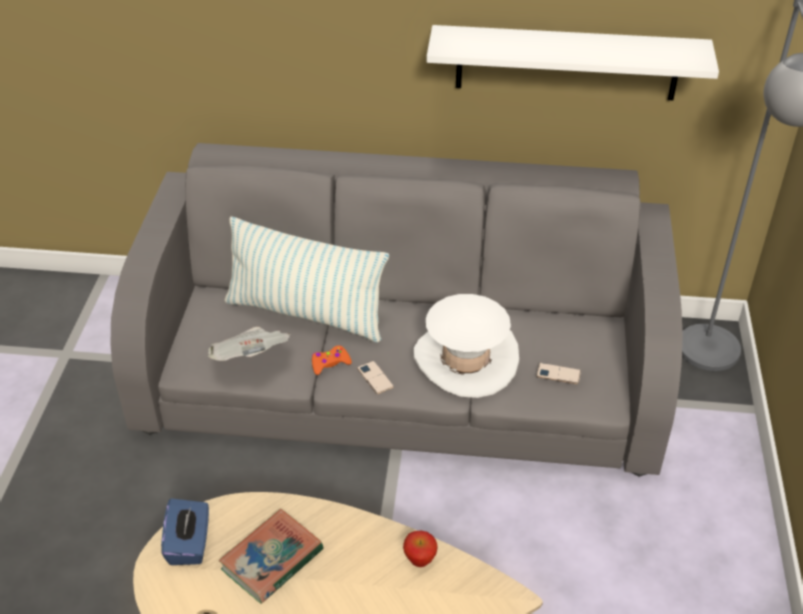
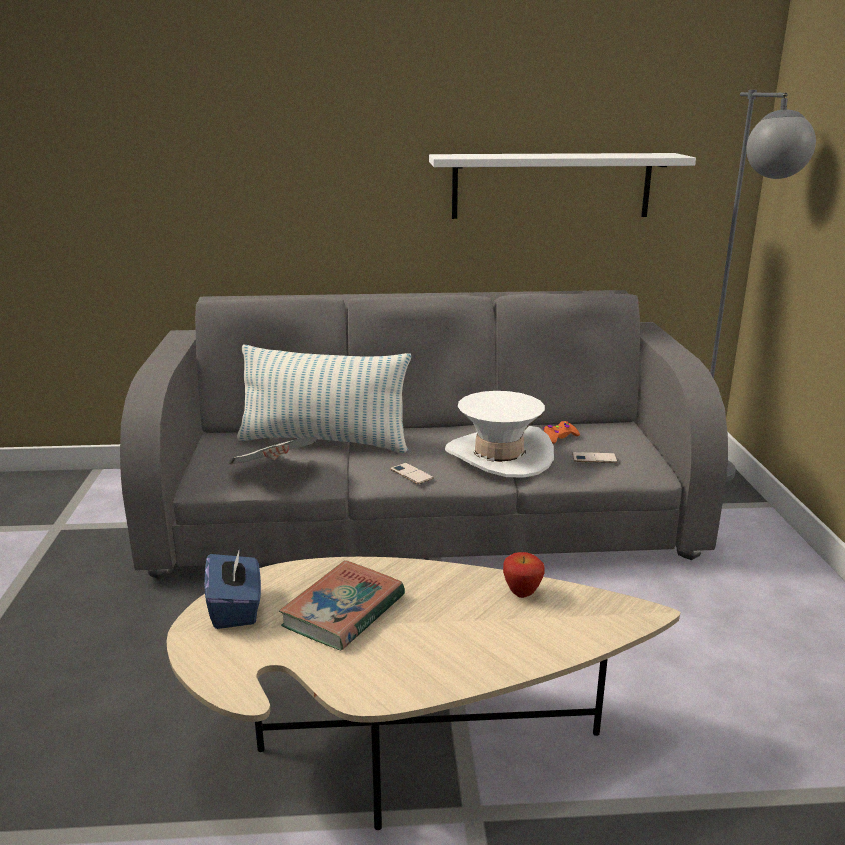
camera: 10 degrees left, 20 degrees down
orange game controller [312,345,352,375] -> orange game controller moved to [543,421,580,444]

